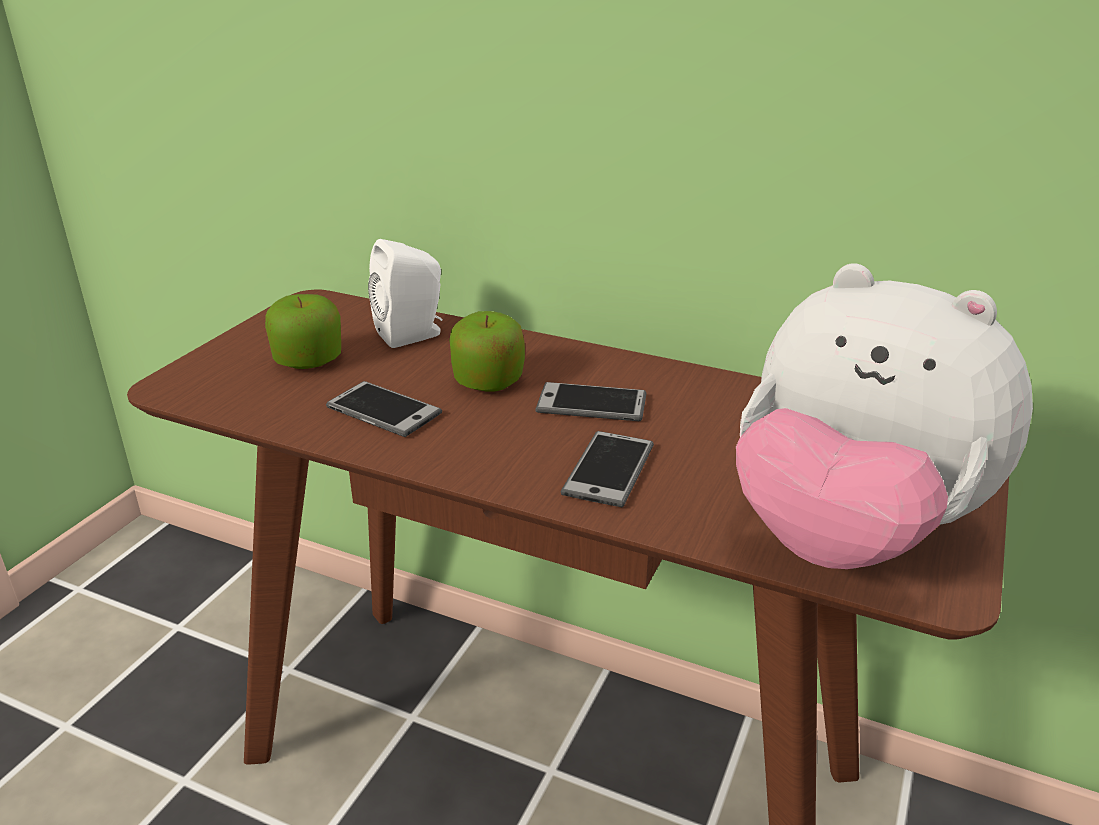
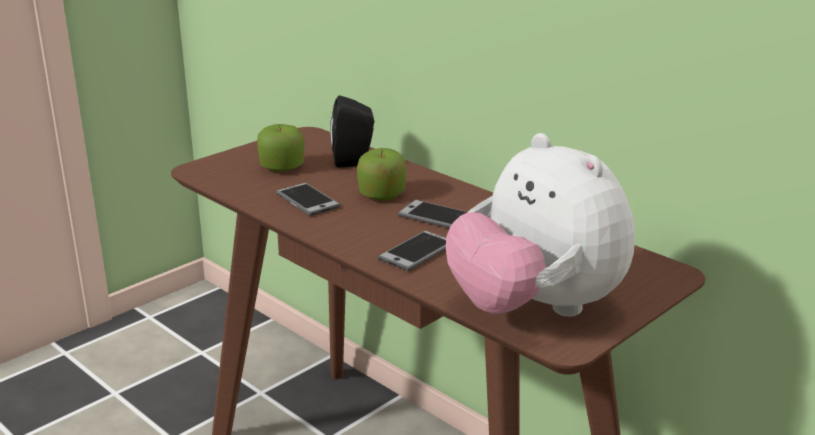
camera: 20 degrees right, 5 degrees down
white speaker [368,239,443,348] -> black speaker [330,95,374,168]

